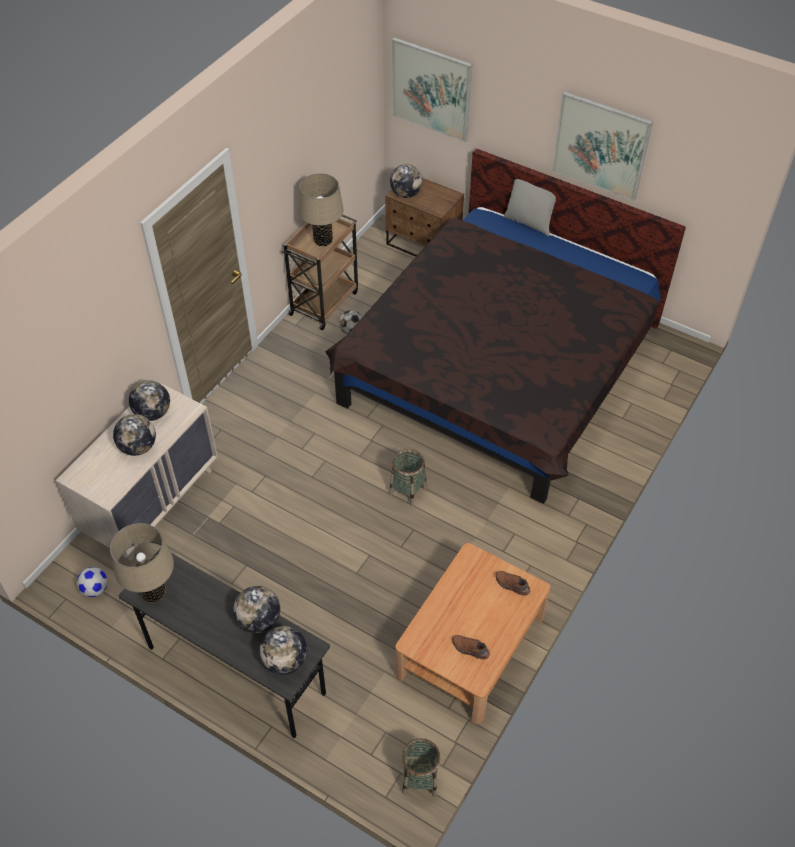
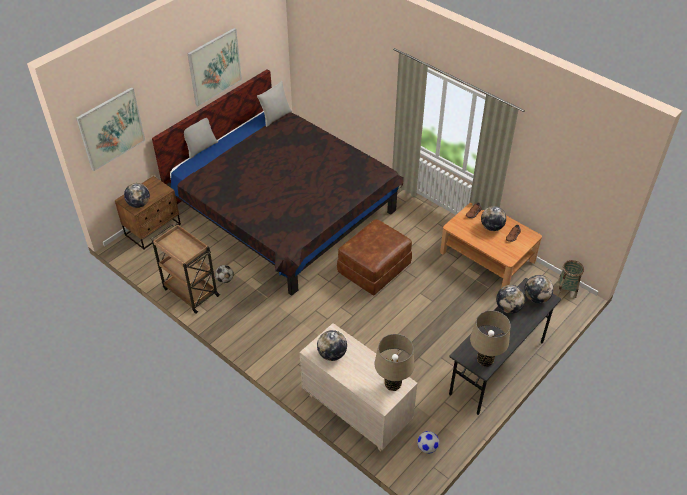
camera: 80 degrees left, 5 degrees down
globe [113,414,156,456] -> globe moved to [481,206,506,231]
beige table lamp [299,173,344,246] -> beige table lamp moved to [375,334,415,391]
basket [389,449,427,506] -> brown ottoman [337,219,412,295]
none -> grey pillow [257,81,292,127]

